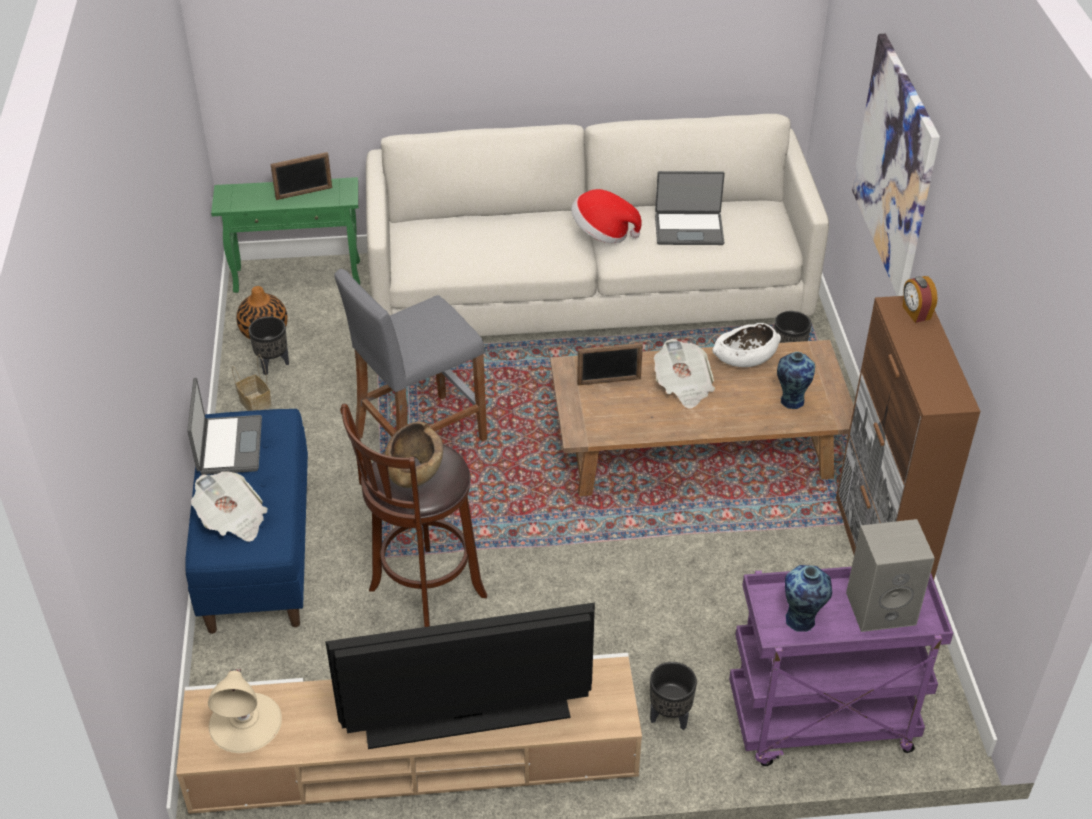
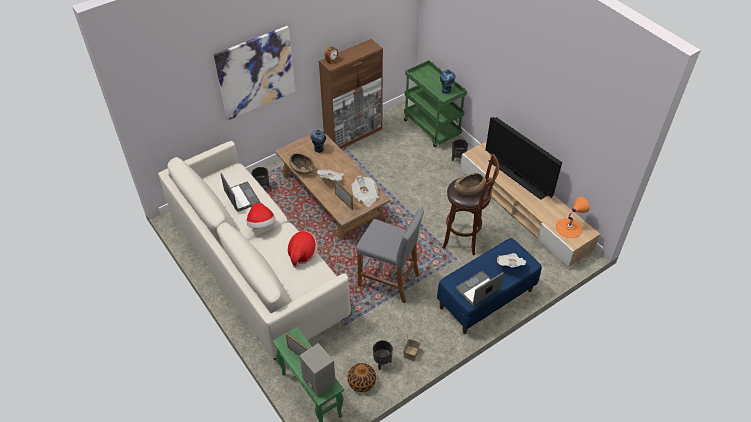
camera: 120 degrees left, 5 degrees up
beige table lamp [208,669,282,753] -> orange table lamp [556,197,590,238]
white bowl [712,323,781,367] -> brown bowl [289,153,314,175]
purple cart [729,567,953,766] -> green cart [404,60,467,147]
grey speaker [846,519,935,632] -> grey speaker moved to [299,343,336,397]
none -> hat [287,231,318,268]
none -> newspaper [351,176,379,207]

